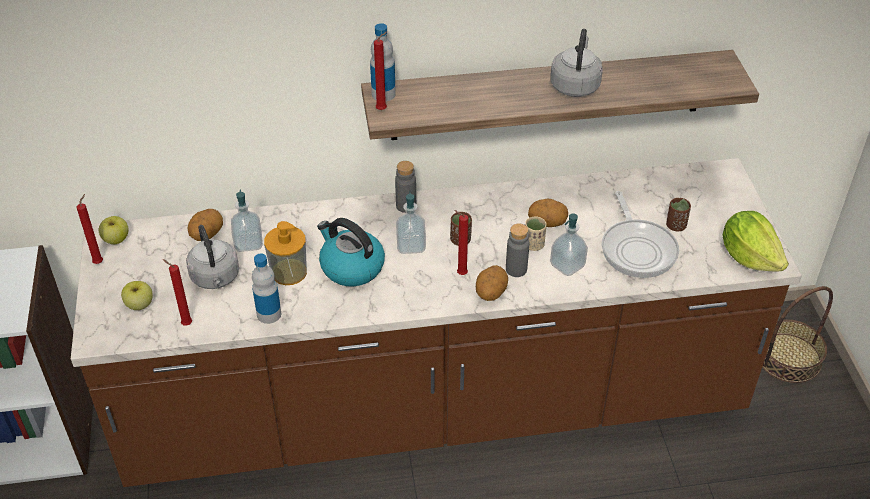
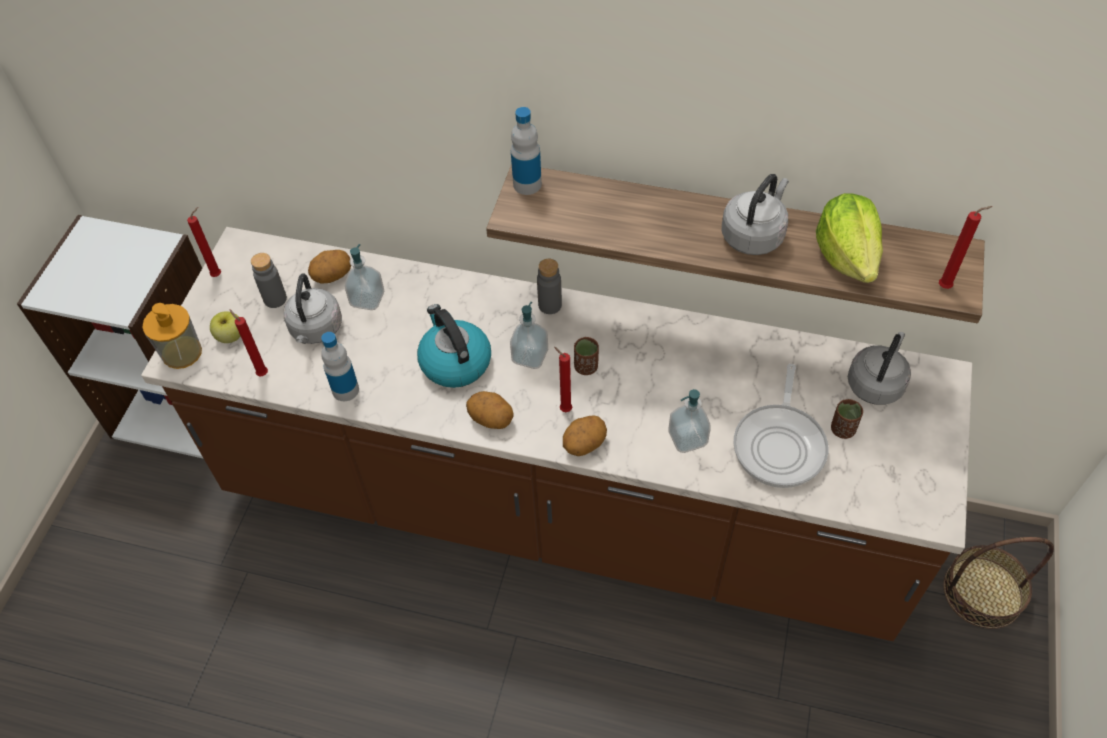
camera: 25 degrees right, 10 degrees up
apple [99,216,129,244] -> none
soap dispenser [264,221,307,285] -> soap dispenser moved to [142,303,202,369]
red candle [374,32,387,110] -> red candle moved to [939,206,992,289]
grey bottle [506,223,529,277] -> grey bottle moved to [251,253,287,308]
beige cup [525,216,547,251] -> none
potato [528,199,568,227] -> potato moved to [466,391,514,429]
lettuce [722,211,789,271] -> lettuce moved to [816,193,883,283]
none -> grey kettle [848,332,911,405]

